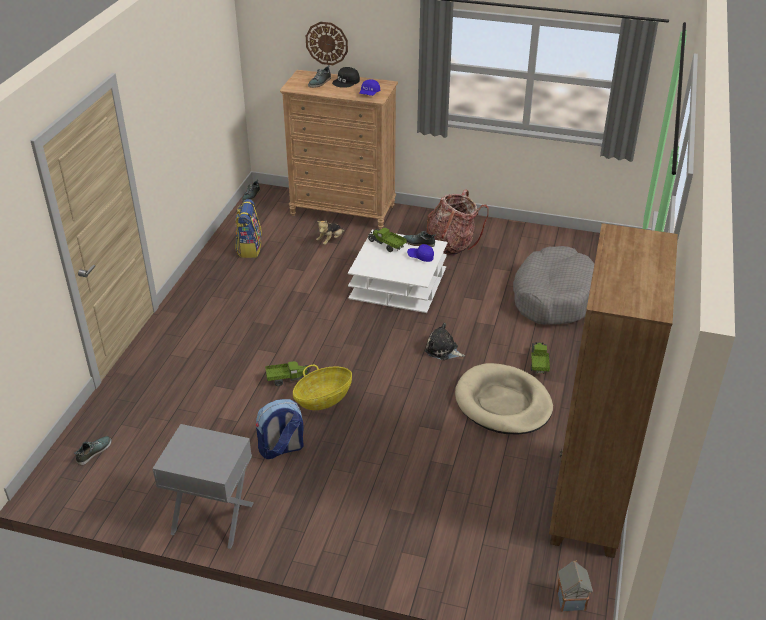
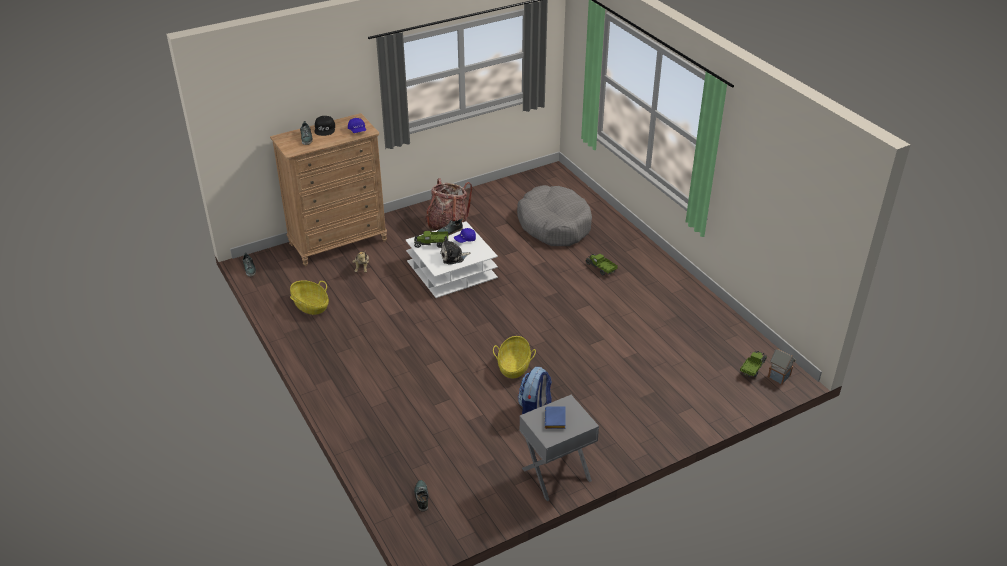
camera: 45 degrees left, 0 degrees up
backpack [235,199,262,258] -> basket [290,280,329,315]
toy truck [265,360,311,386] -> toy truck moved to [740,351,767,378]
wall clock [306,22,348,65] -> none
plush toy [425,323,465,360] -> plush toy moved to [440,236,471,265]
beige dog bed [455,363,553,434] -> none
brown bookcase [549,223,678,558] -> none
none -> blue book [545,406,566,429]

